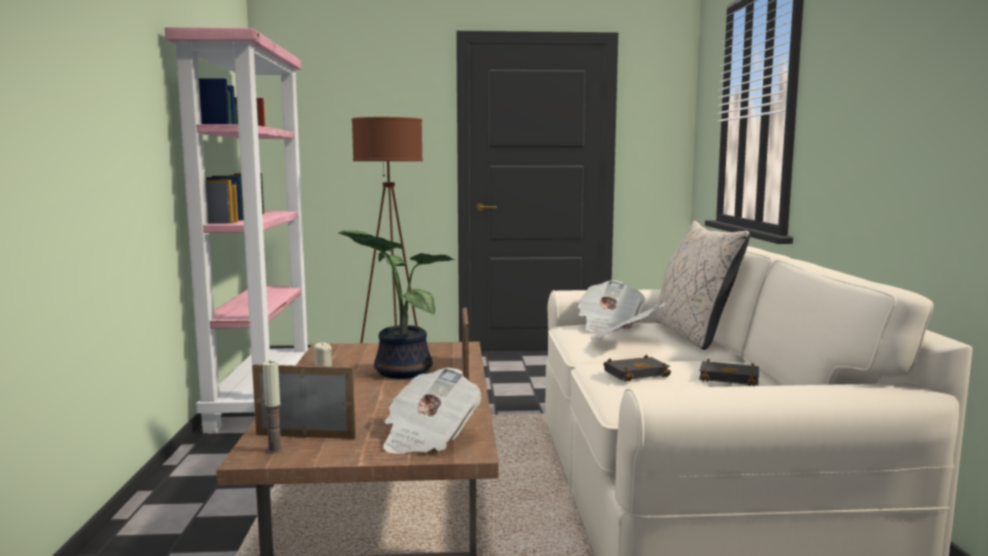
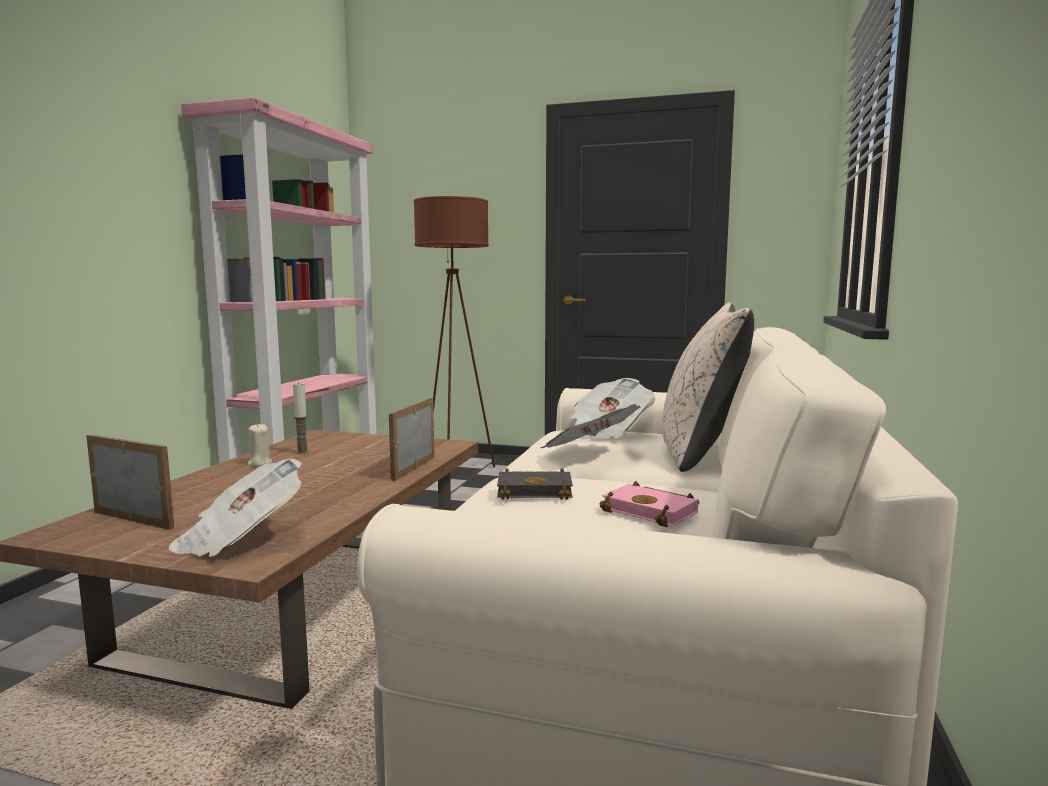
camera: 20 degrees right, 0 degrees up
candle [263,360,283,454] -> candle moved to [293,382,309,454]
potted plant [338,230,454,379] -> none
black book [699,359,759,386] -> pink book [600,481,699,527]

